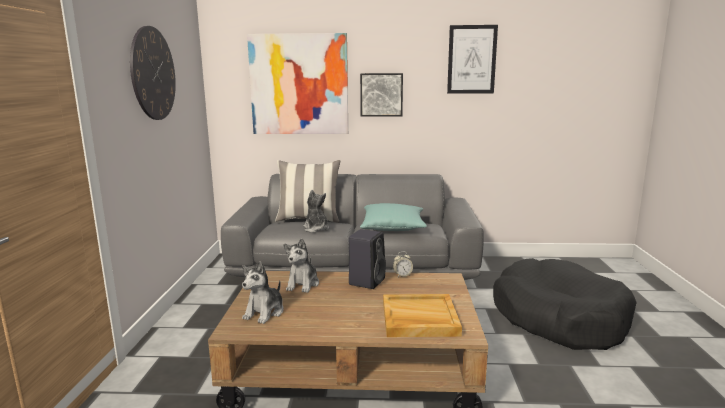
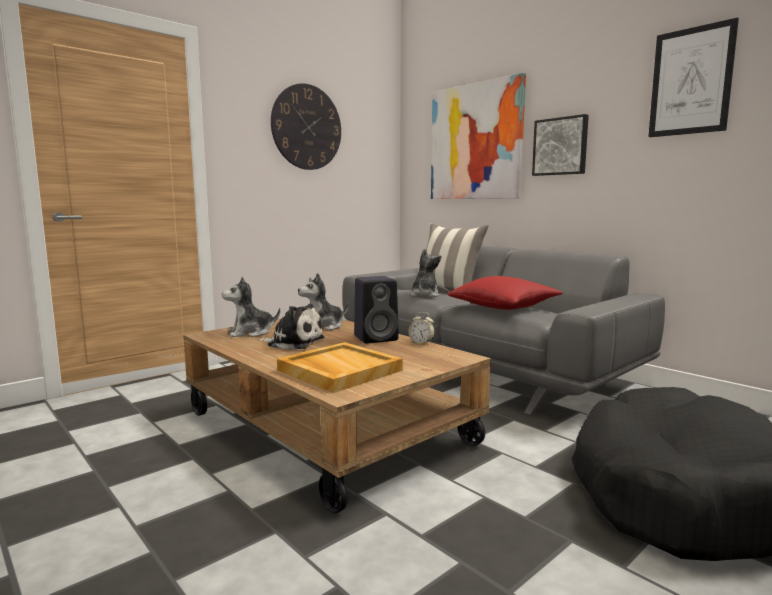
camera: 45 degrees right, 5 degrees down
turquoise pillow [360,203,427,231] -> red pillow [447,276,563,310]
none -> plush toy [258,304,325,350]

